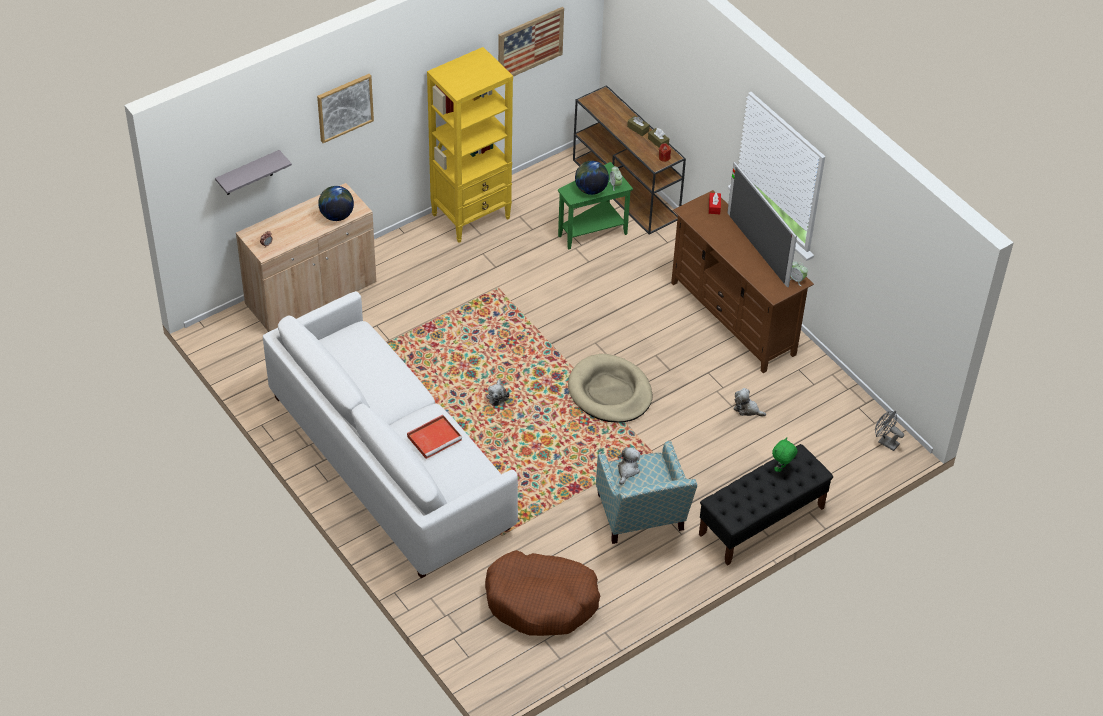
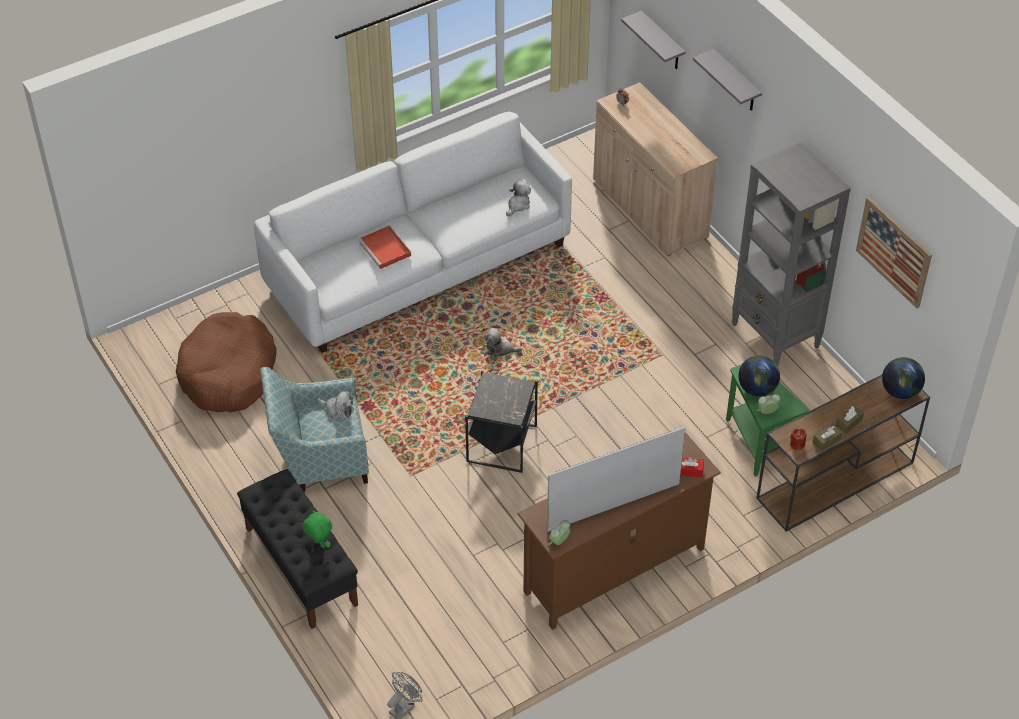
camera: 95 degrees right, 0 degrees up
picture [317,74,374,143] -> grey shelf [693,49,762,111]
globe [318,186,354,221] -> globe moved to [882,357,925,399]
yellow bookcase [427,47,513,243] -> grey bookcase [732,142,851,366]
beige dog bed [568,354,653,423] -> black side table [465,370,538,473]
plush toy [734,388,766,417] -> plush toy moved to [506,181,531,216]

